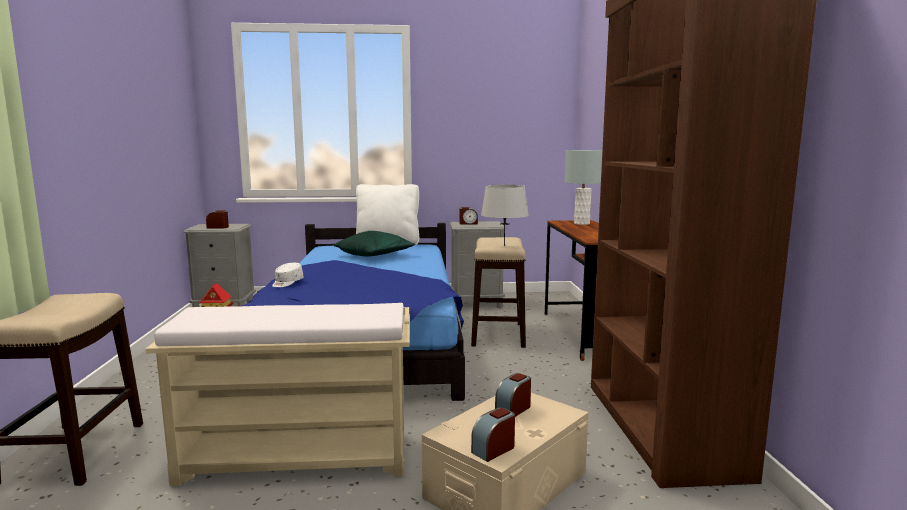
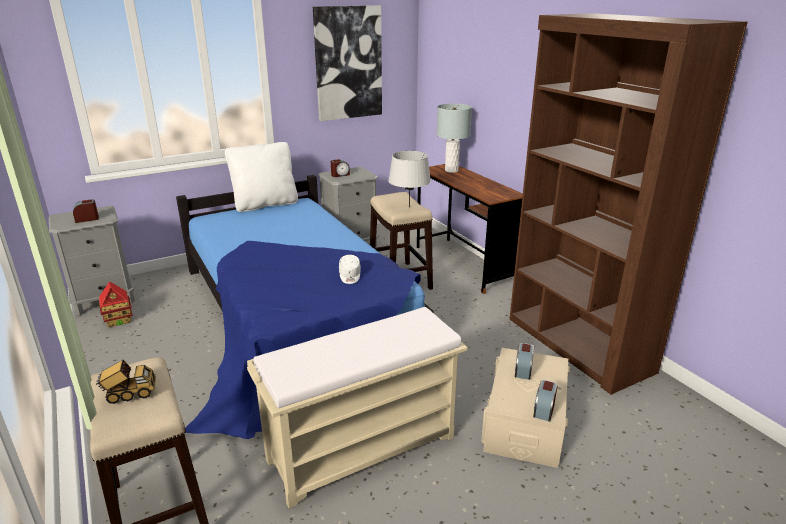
camera: 25 degrees left, 15 degrees up
white cap [272,263,303,287] -> white cap moved to [339,255,361,284]
green pillow [334,231,415,256] -> none
none -> toy truck [96,360,156,404]
none -> picture [313,5,382,121]

